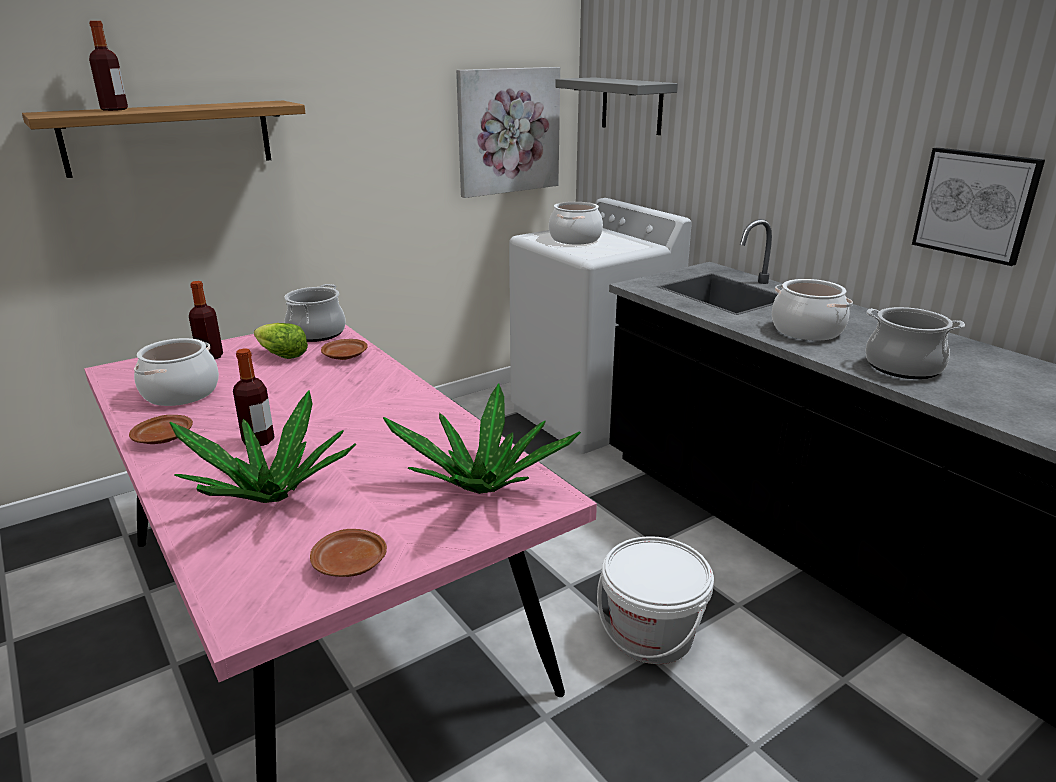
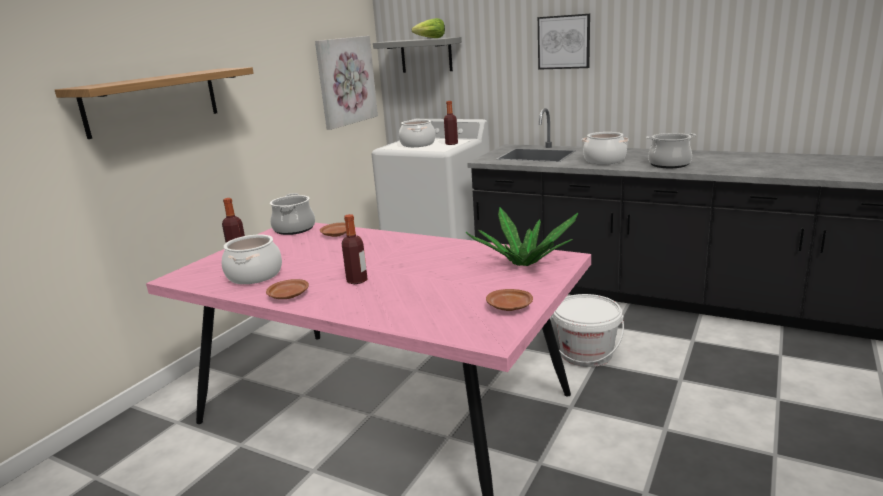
camera: 25 degrees left, 5 degrees down
bottle [89,21,128,111] -> bottle moved to [444,101,458,145]
potted plant [170,390,356,503] -> none
lettuce [254,323,308,359] -> lettuce moved to [412,18,445,38]
picture [912,147,1045,266] -> picture moved to [538,14,590,70]

